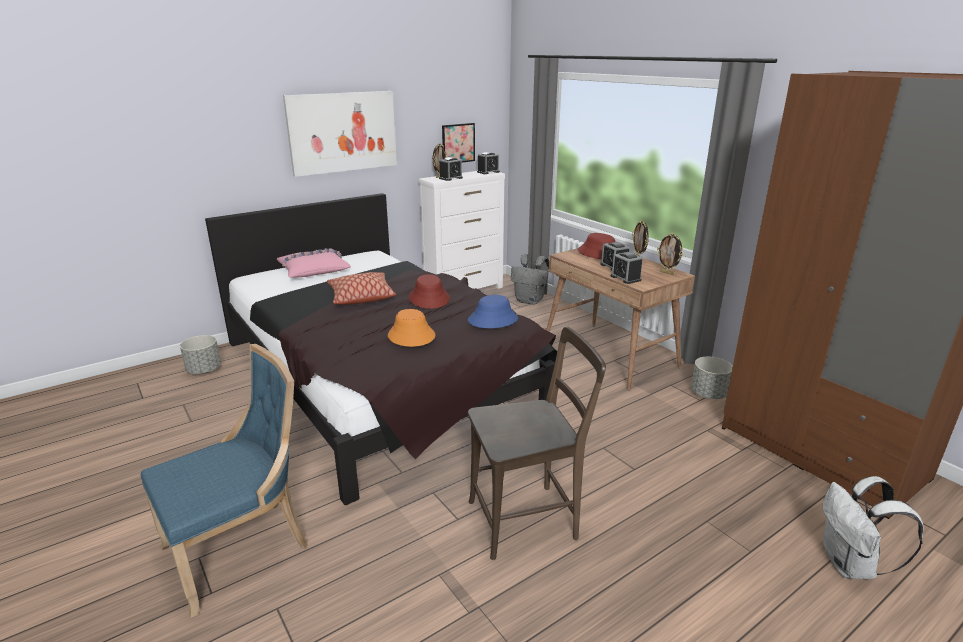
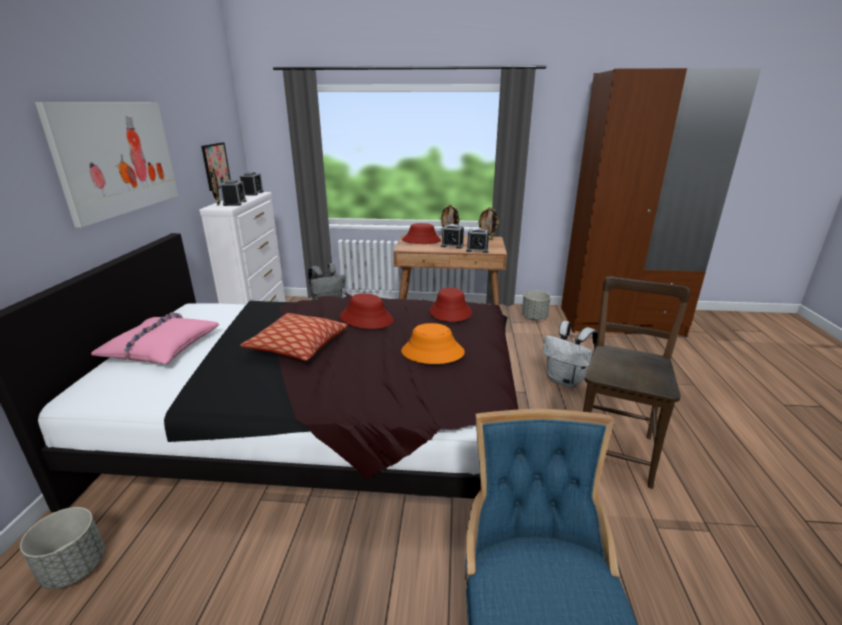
camera: 50 degrees left, 0 degrees up
blue hat [468,295,518,328] -> red hat [429,287,472,322]
white backpack [822,476,923,579] -> white backpack moved to [543,321,598,388]

